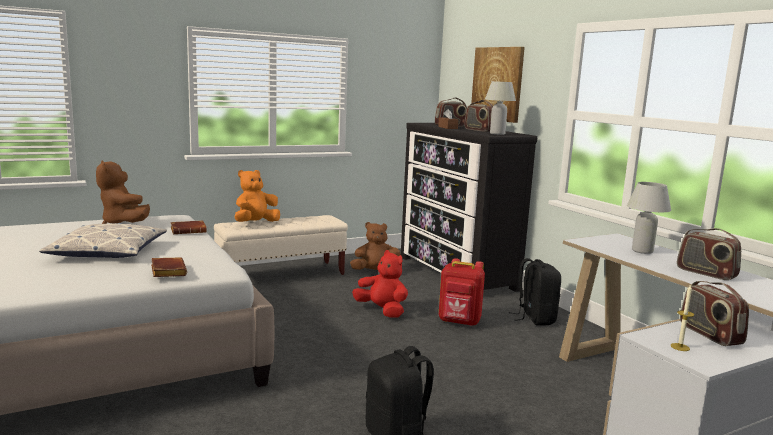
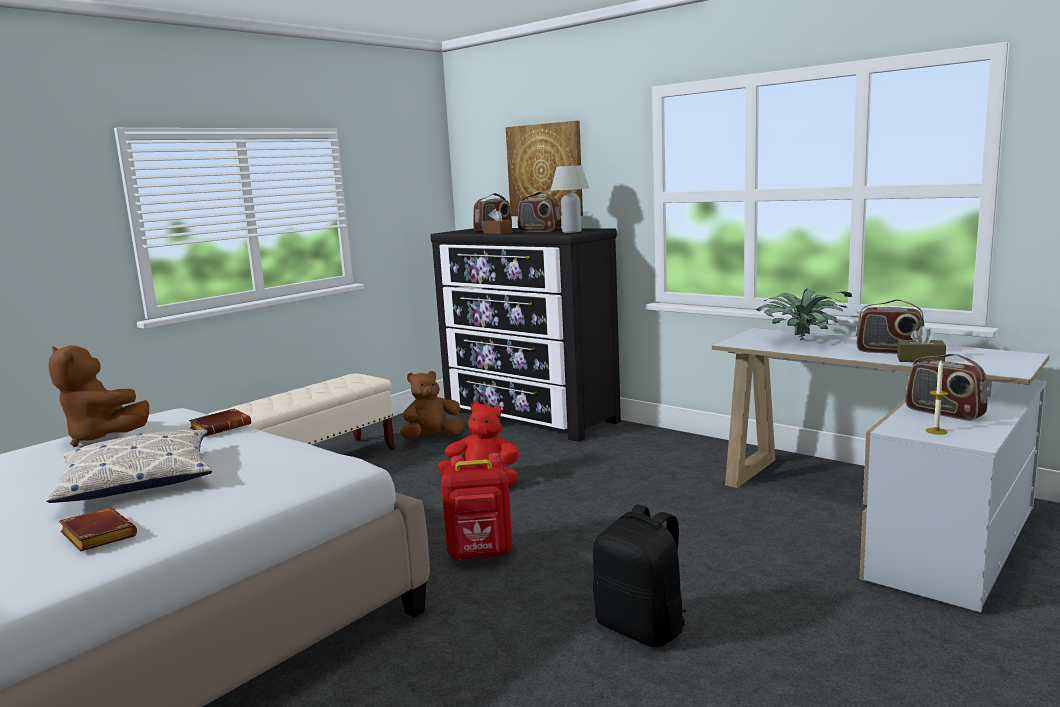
camera: 20 degrees left, 0 degrees up
brown book [151,258,187,277] -> brown book moved to [59,508,137,551]
orange plush toy [235,170,280,222] -> none
red backpack [439,258,485,326] -> red backpack moved to [441,453,512,560]
black backpack [509,258,561,325] -> none
white table lamp [627,182,671,254] -> potted plant [756,289,852,340]
none -> brown tissue box [897,326,946,362]

